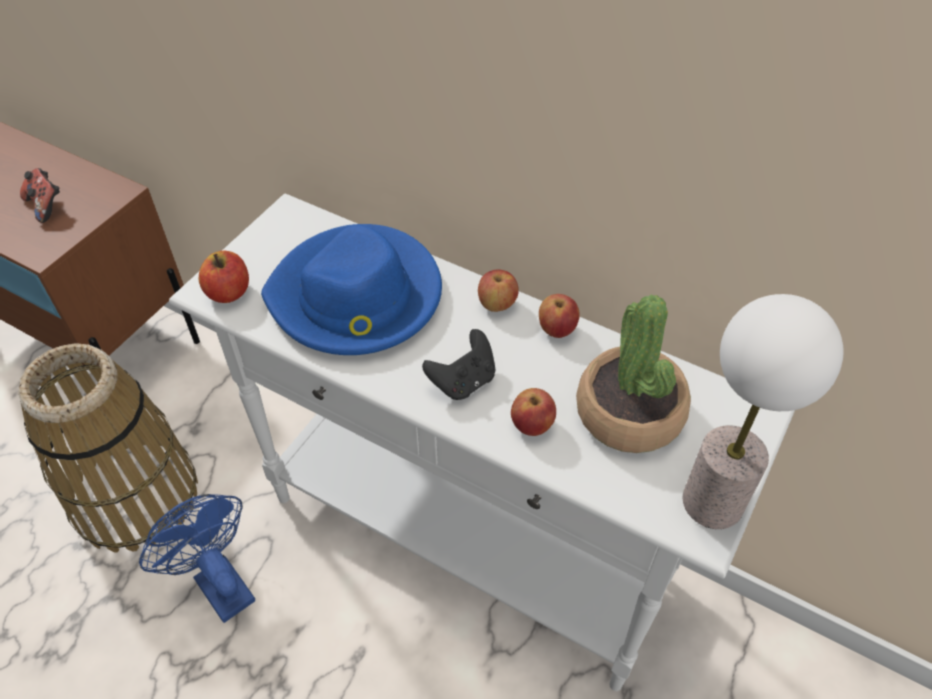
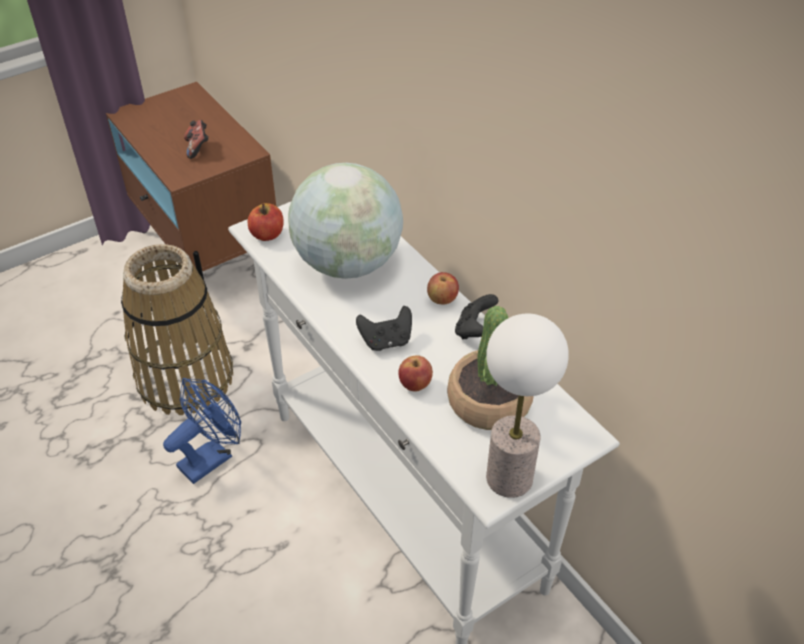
camera: 25 degrees right, 5 degrees down
blue fan [139,494,255,623] -> blue fan turned 60 degrees clockwise [163,378,241,484]
blue hat [261,224,442,355] -> globe [288,163,403,279]
apple [539,294,580,338] -> black game controller [455,294,498,340]

